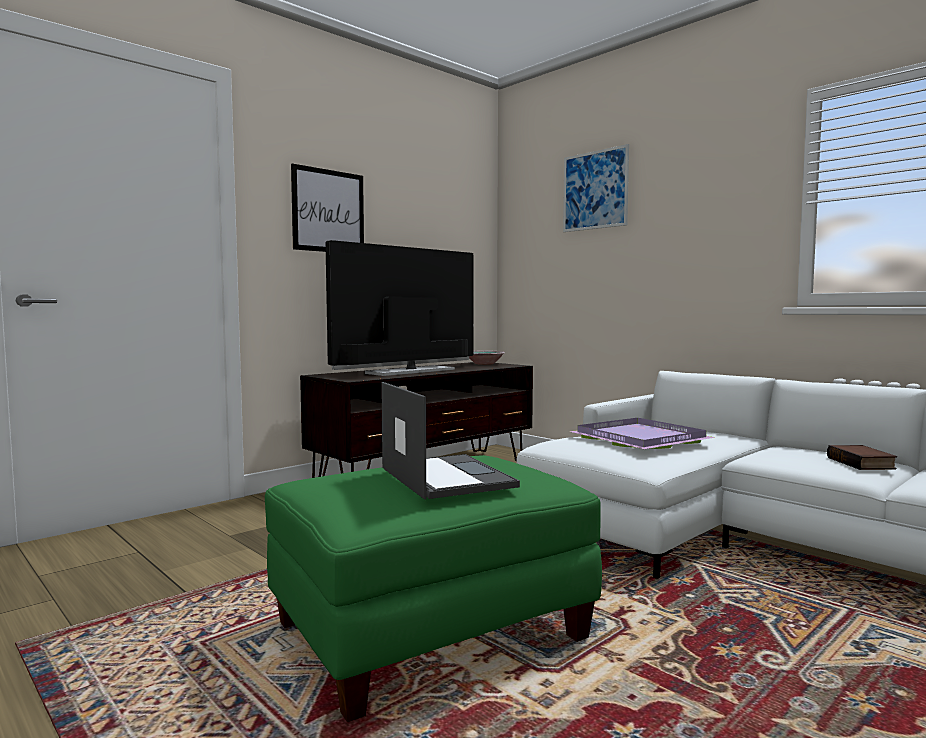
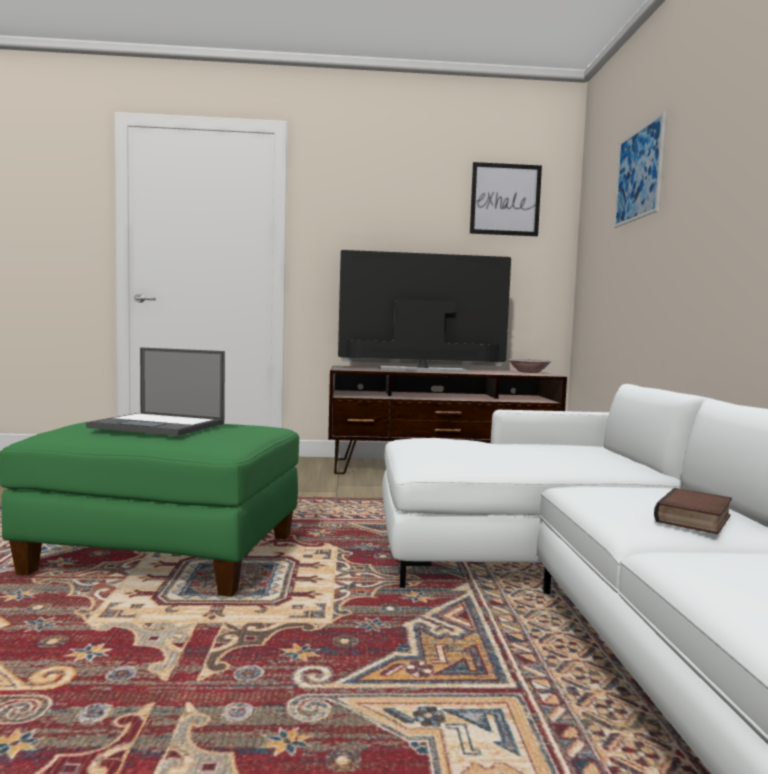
camera: 40 degrees right, 0 degrees up
picture [291,164,364,252] -> picture moved to [470,162,542,236]
laptop [381,382,520,499] -> laptop turned 90 degrees clockwise [86,347,225,436]
purple tray [569,418,716,449] -> none

